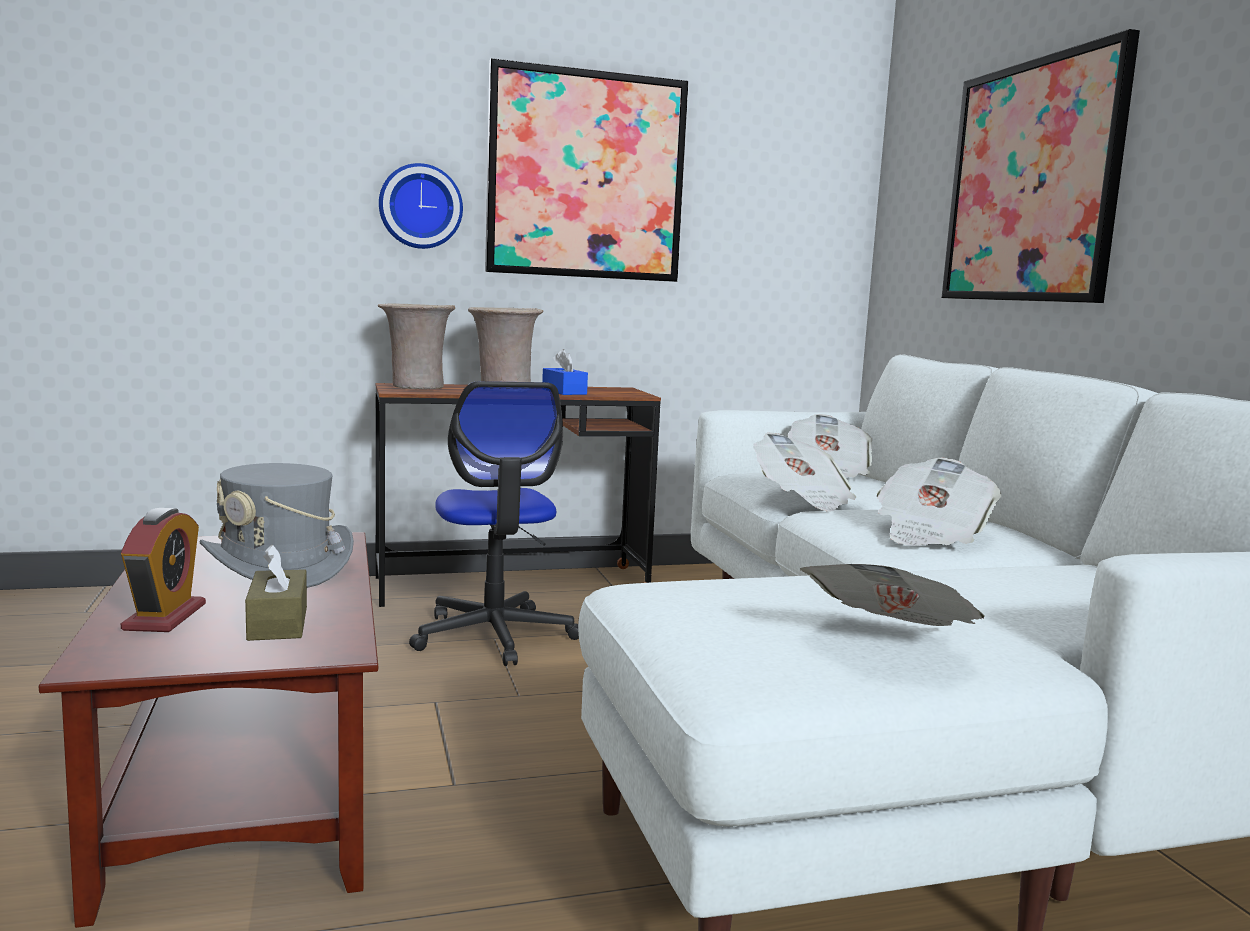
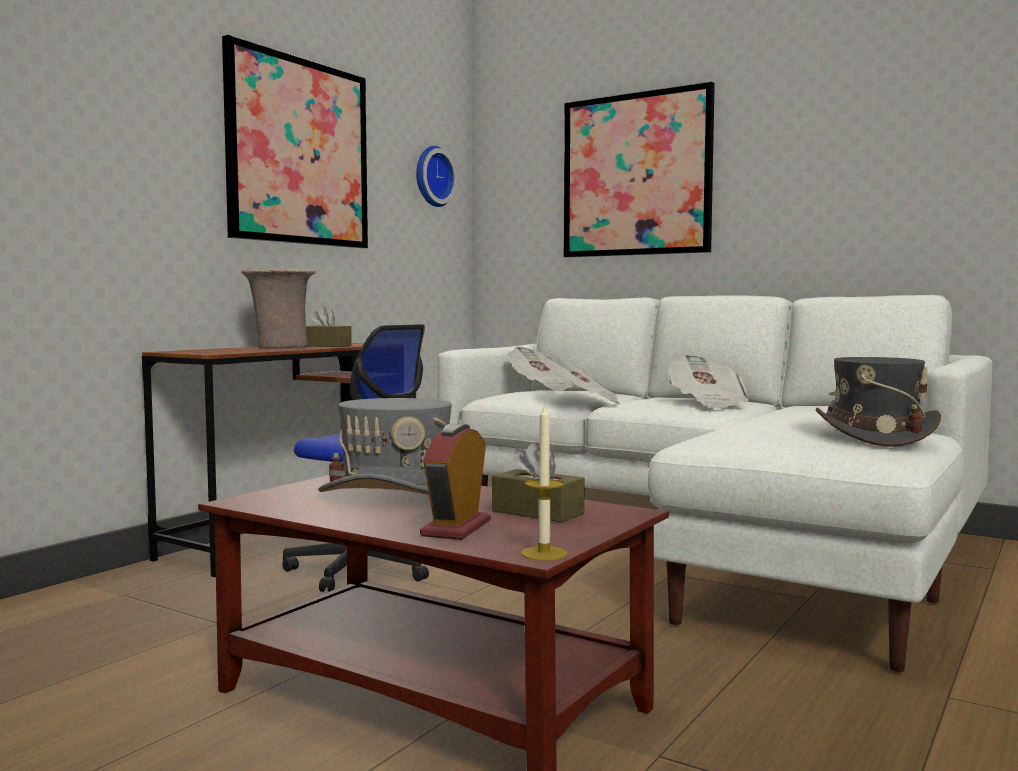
camera: 40 degrees left, 5 degrees down
alarm clock [121,508,206,632] -> alarm clock turned 120 degrees counterclockwise [420,424,491,540]
beige vase [378,303,455,389] -> none
wall clock [379,163,463,249] -> wall clock moved to [416,146,457,207]
blue tissue box [542,349,588,395] -> brown tissue box [306,307,352,347]
newspaper [800,564,985,626] -> grey hat [816,357,941,447]
none -> candle [521,403,568,561]

